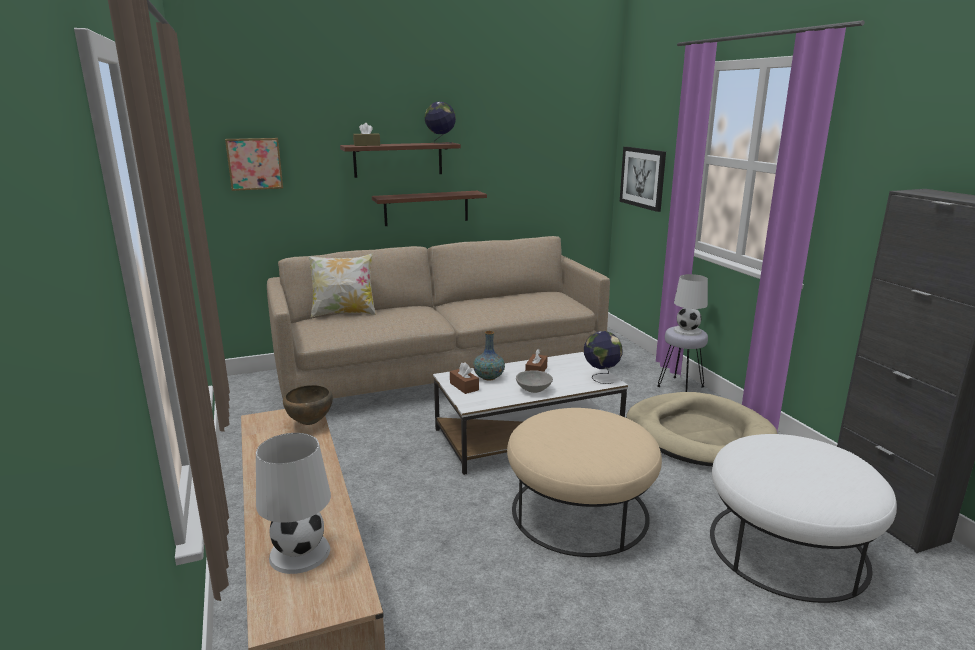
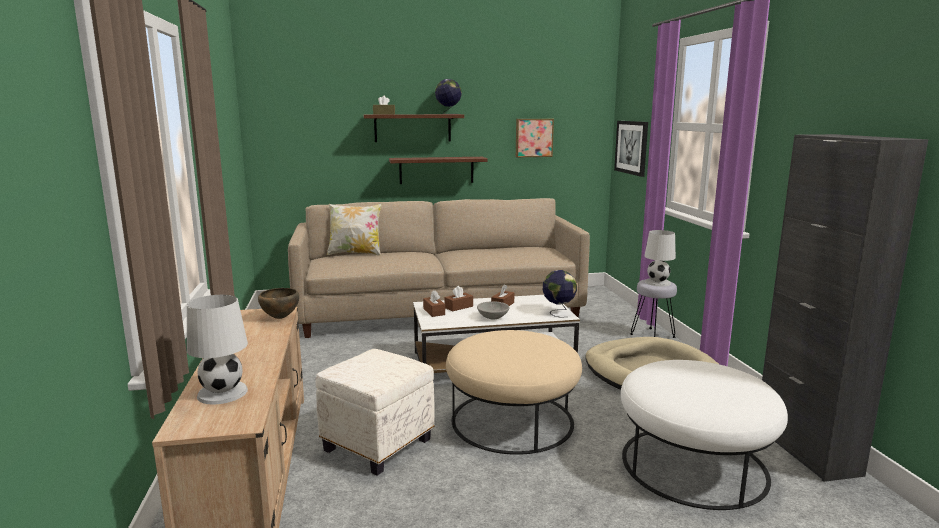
camera: 10 degrees right, 5 degrees down
picture [225,138,283,191] -> picture moved to [516,119,554,157]
vase [473,331,505,381] -> brown tissue box [444,286,473,311]
none -> white ottoman [315,349,434,476]

